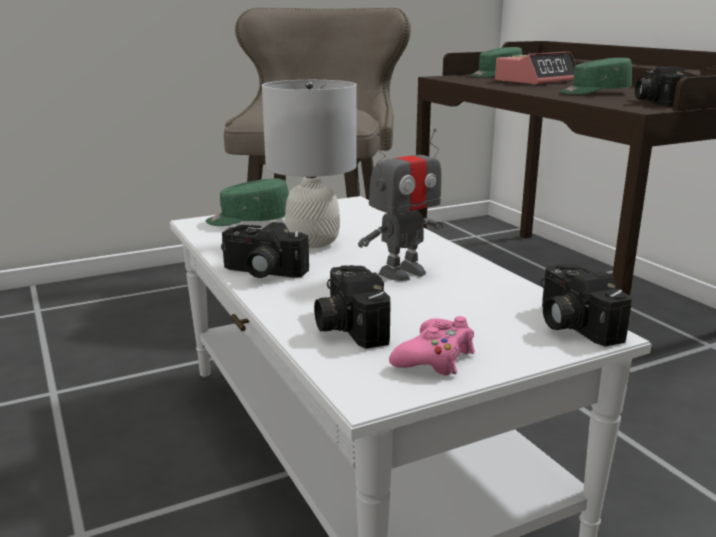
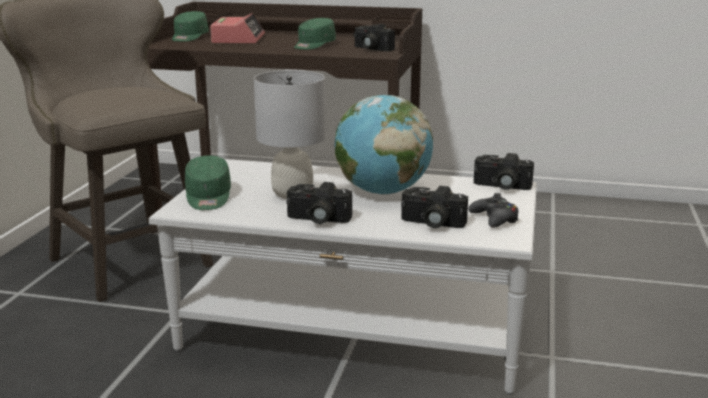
camera: 50 degrees left, 0 degrees up
green cap [206,179,289,226] -> green cap turned 45 degrees counterclockwise [185,156,231,210]
camera [221,222,309,278] -> camera turned 45 degrees clockwise [287,182,352,224]
toy robot [358,129,443,281] -> globe [335,95,433,195]
pink game controller [389,316,475,376] -> black game controller [468,193,519,228]

